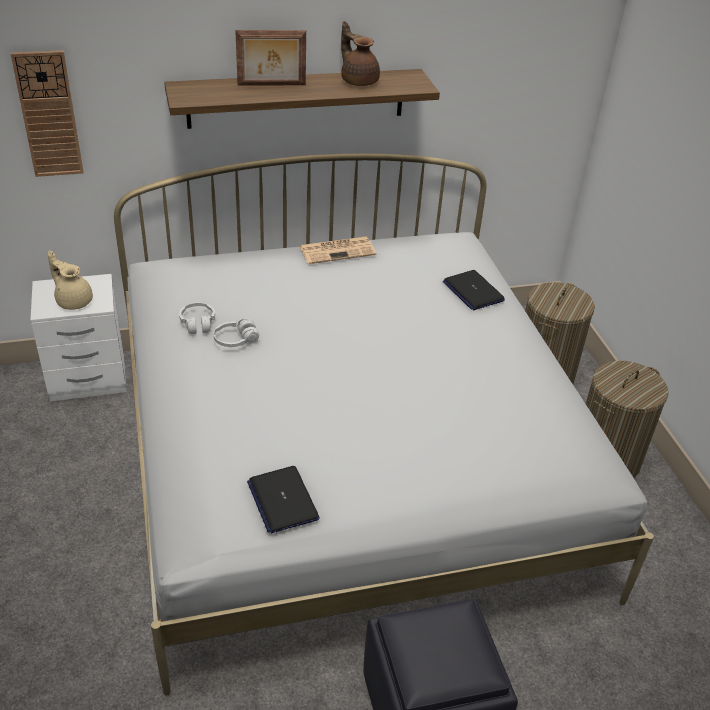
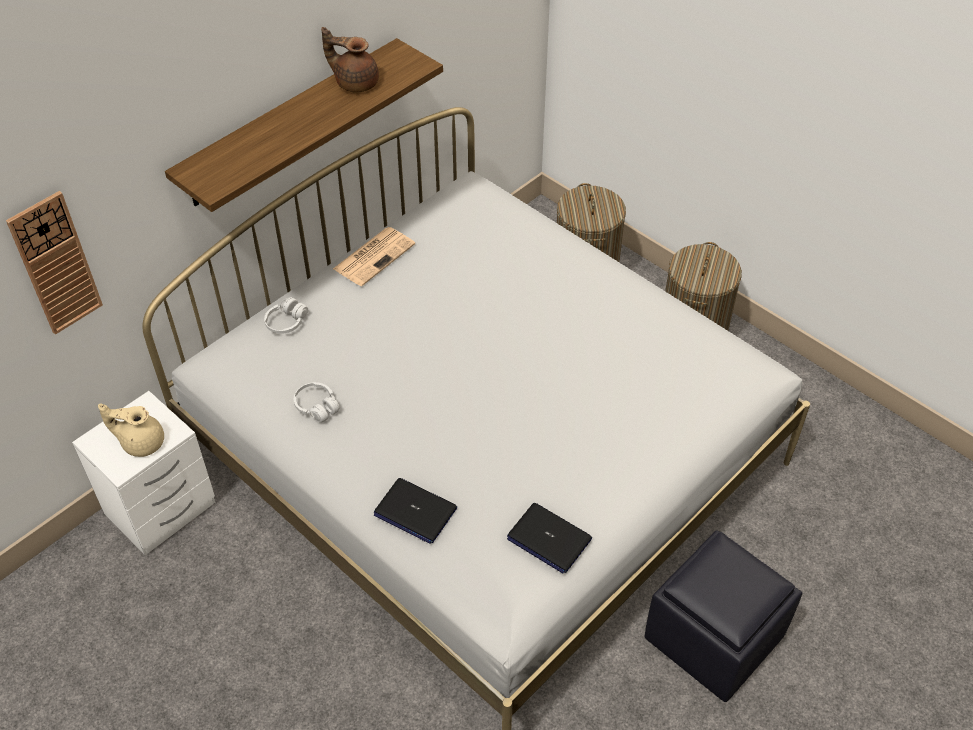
camera: 30 degrees left, 10 degrees up
white headphones [214,319,259,347] -> white headphones moved to [264,297,308,334]
picture frame [235,30,306,86] -> none
laptop [443,270,505,310] -> laptop moved to [374,478,457,544]

